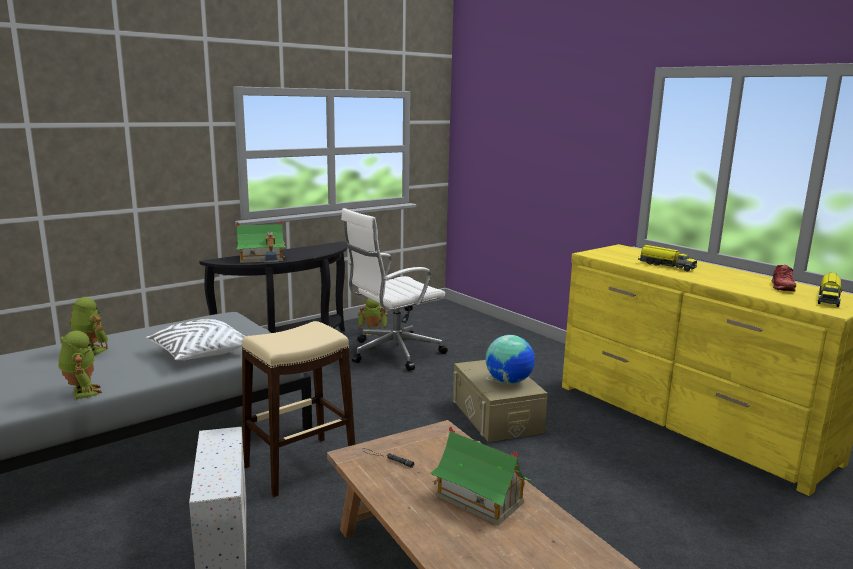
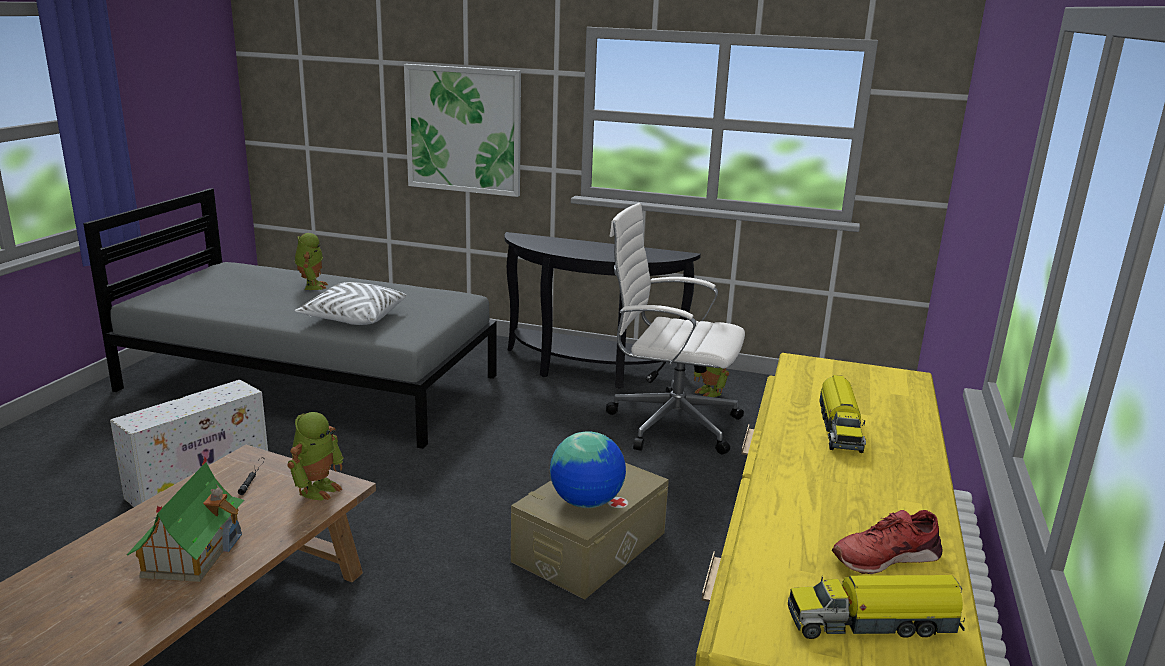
camera: 55 degrees right, 5 degrees up
toy robot [58,331,102,399] -> toy robot moved to [287,412,343,501]
toy house [236,221,286,263] -> none
beige stool [242,321,355,497] -> none
none -> picture [404,64,521,197]

